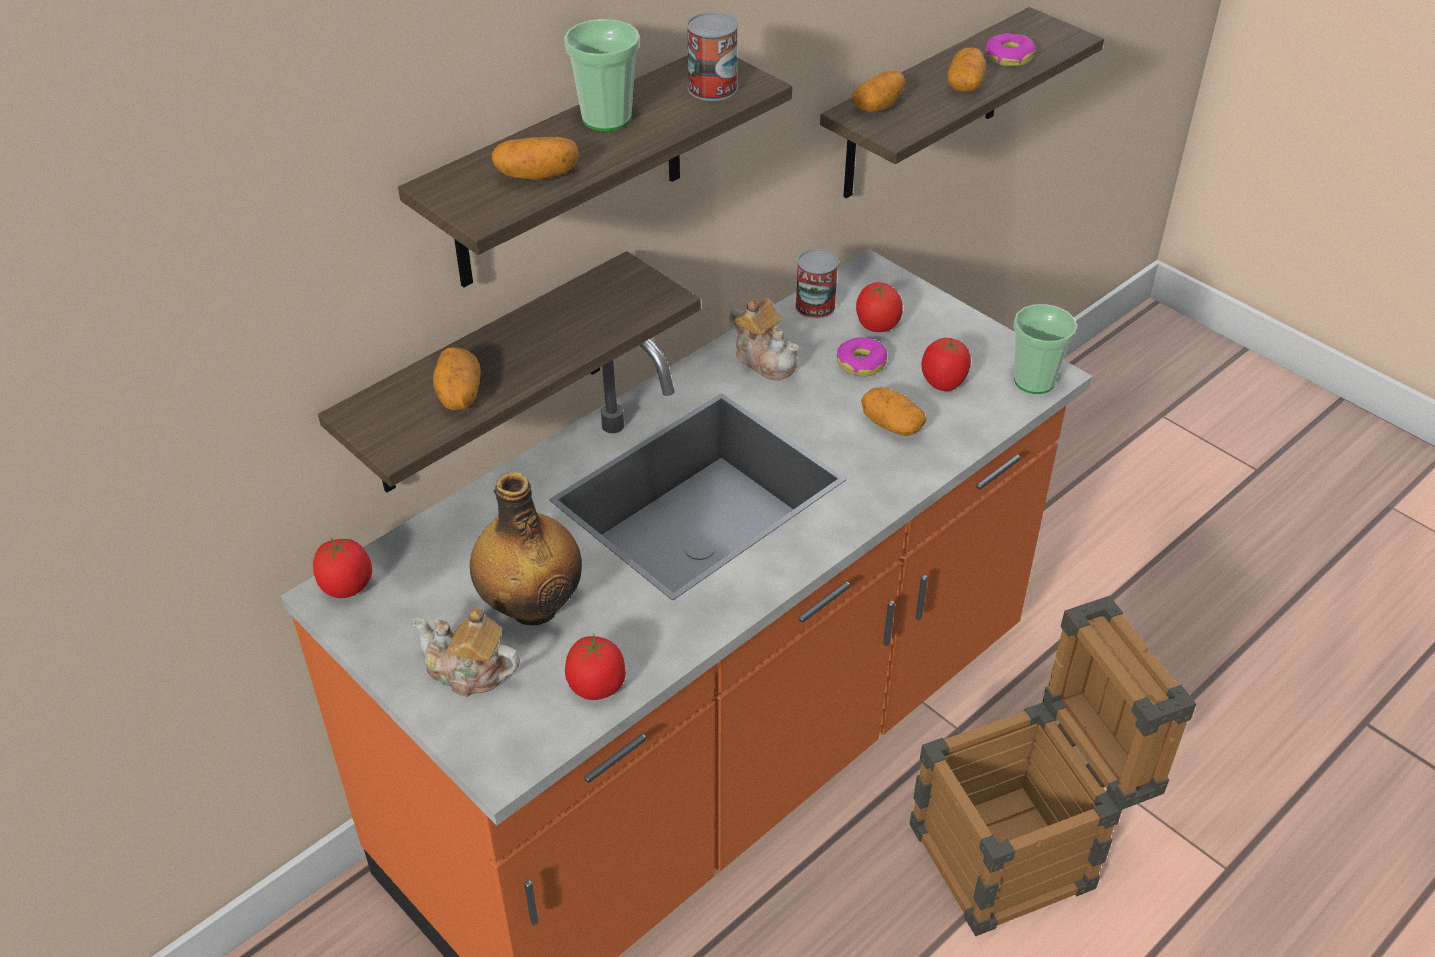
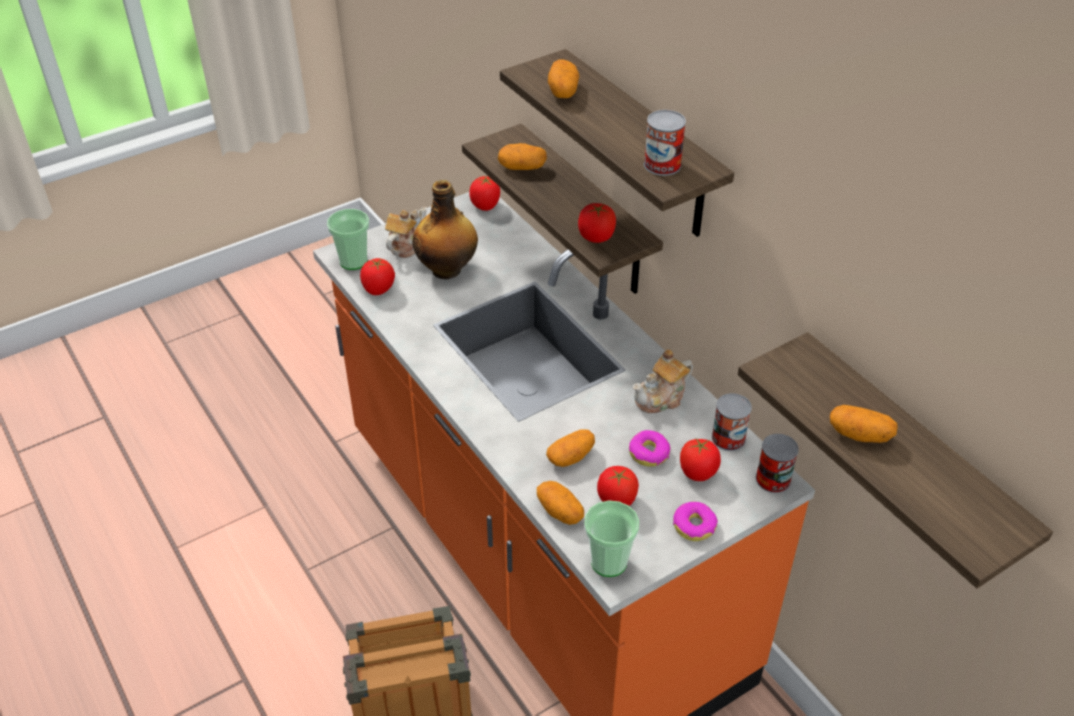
camera: 100 degrees right, 0 degrees up
cup [564,19,640,132] -> cup moved to [327,209,369,270]
potato [852,70,905,112] -> potato moved to [537,481,584,525]
donut [986,33,1036,67] -> donut moved to [673,502,718,541]
none -> tomato [578,203,616,243]
none -> can [756,434,799,493]

